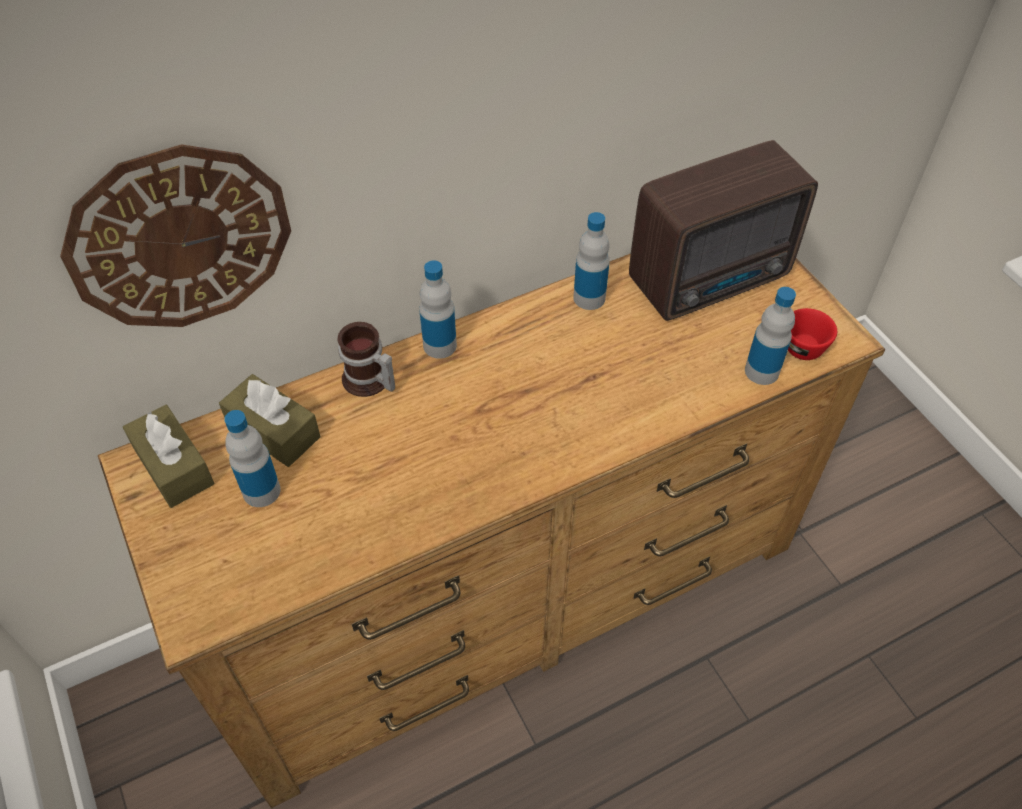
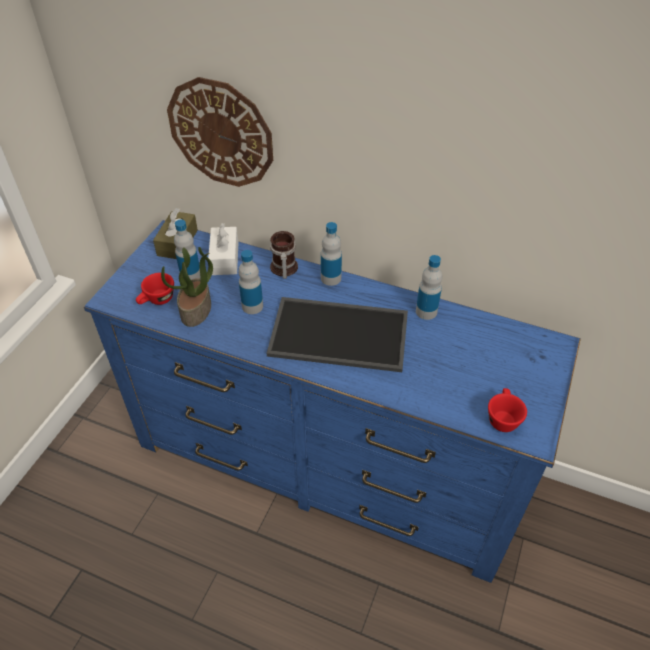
camera: 50 degrees right, 5 degrees down
brown dresser [98,254,885,808] -> blue dresser [84,220,581,583]
brown tissue box [219,374,320,467] -> white tissue box [208,223,239,275]
radio [629,140,818,321] -> none
bottle [745,287,796,385] -> bottle moved to [238,250,263,314]
none -> red cup [136,273,174,305]
none -> potted plant [161,247,213,327]
none -> tray [267,297,408,372]

